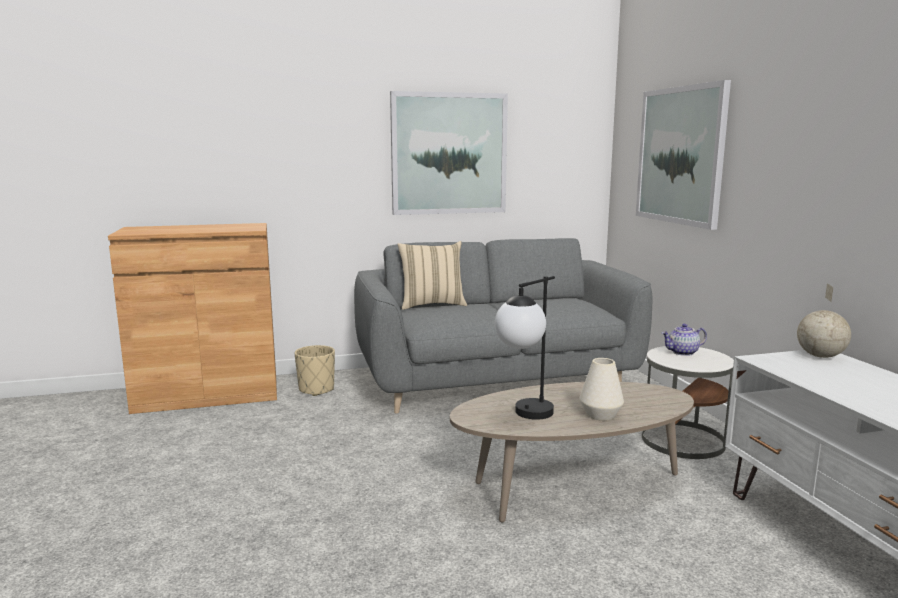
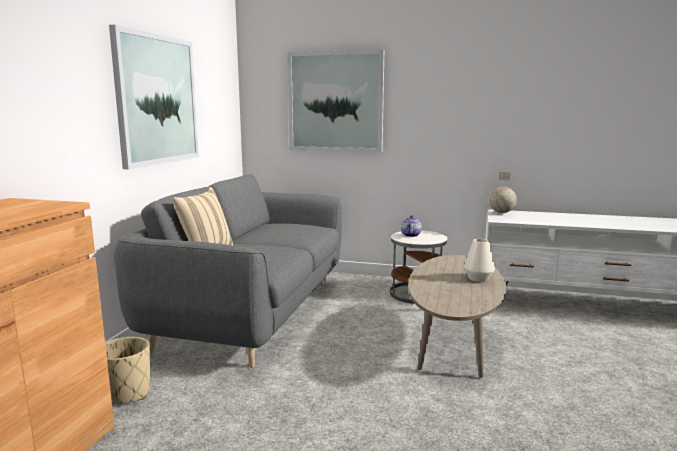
camera: 60 degrees left, 0 degrees up
table lamp [495,276,555,420] -> none

